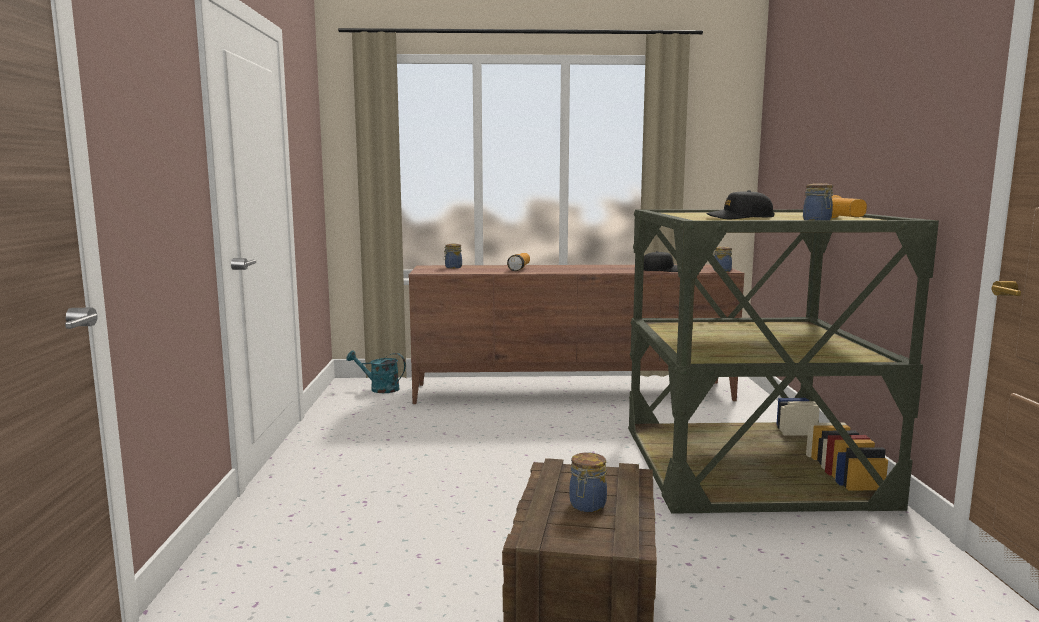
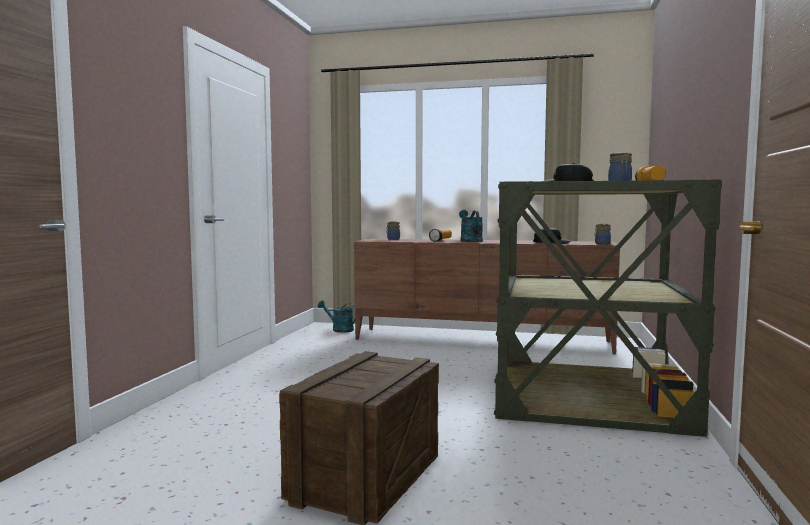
camera: 15 degrees right, 5 degrees down
jar [569,452,607,512] -> none
none -> turquoise watering can [459,210,483,242]

